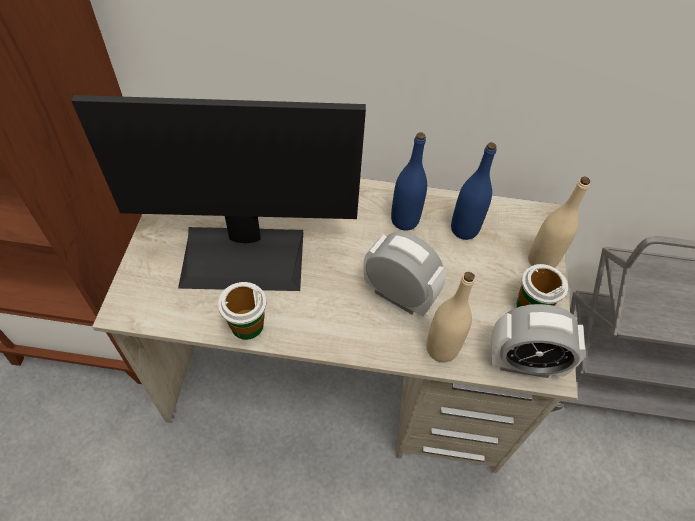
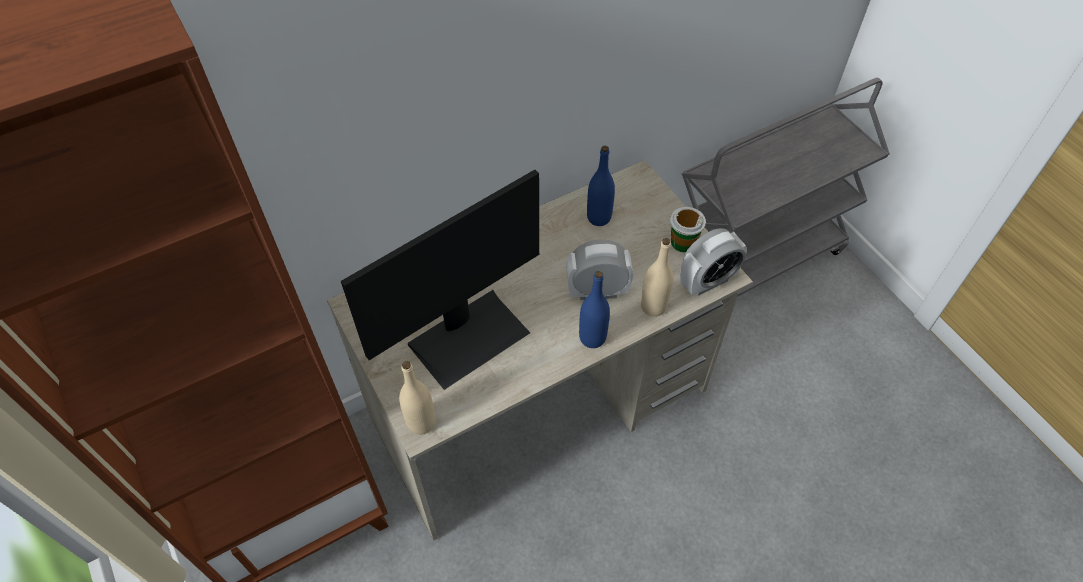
camera: 35 degrees left, 0 degrees up
cup [218,282,266,340] -> none
blue bottle [391,132,427,231] -> blue bottle moved to [579,271,610,348]
beige bottle [528,177,590,268] -> beige bottle moved to [399,361,435,435]

